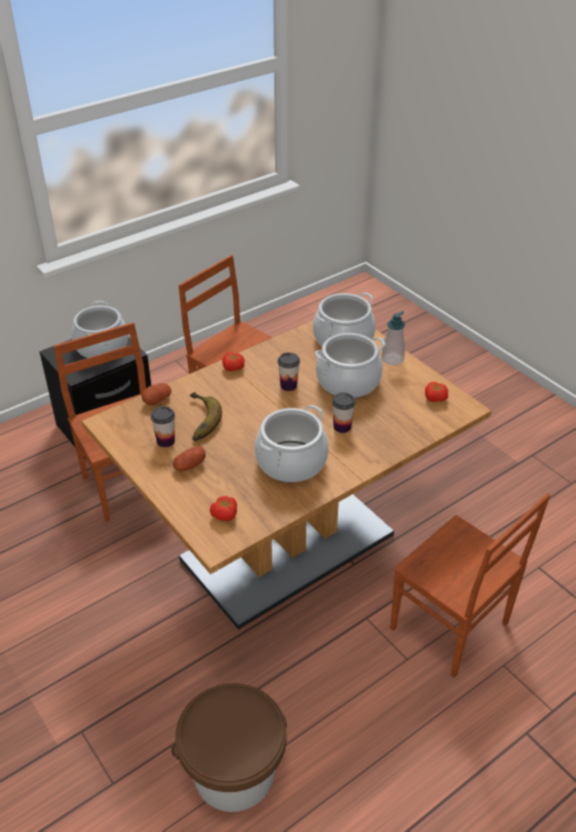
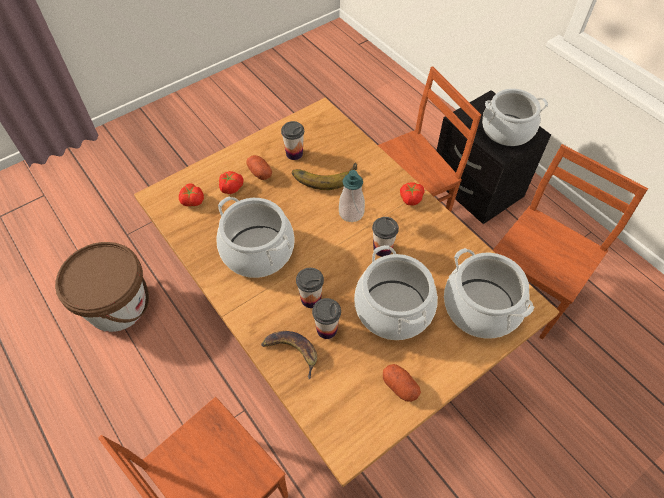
camera: 90 degrees right, 15 degrees up
potato [142,383,171,405] -> potato moved to [383,364,421,402]
soap dispenser [382,311,405,365] -> soap dispenser moved to [339,170,365,222]
tomato [425,382,448,402] -> tomato moved to [219,171,244,194]
none -> banana [261,331,317,380]
none -> cup [312,298,341,339]

